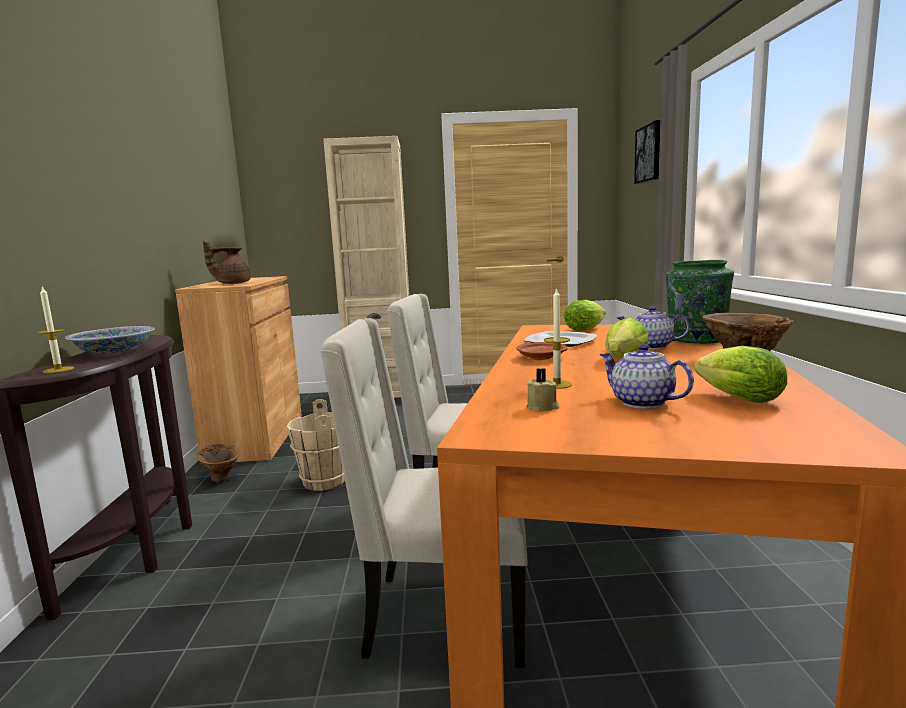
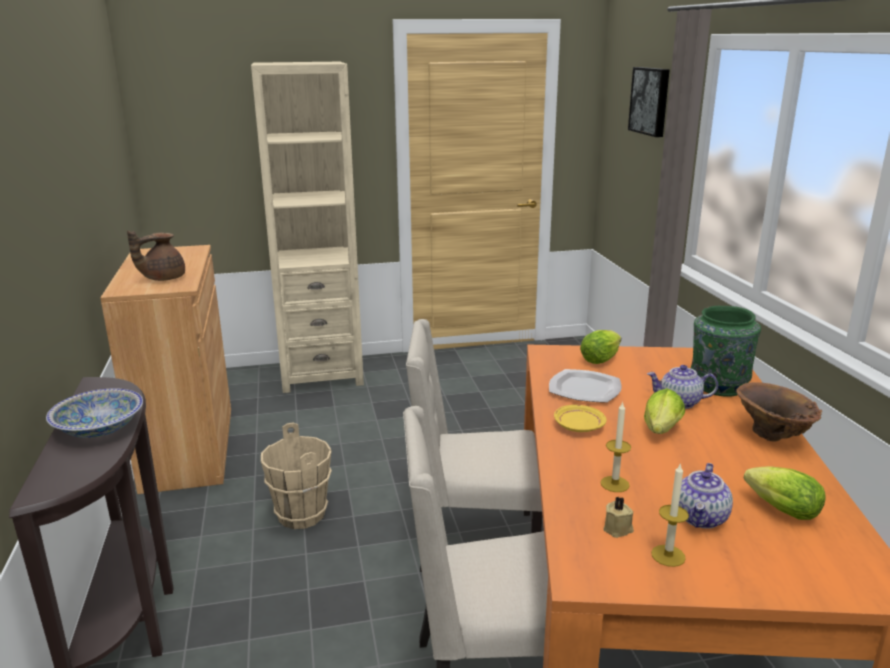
camera: 10 degrees left, 10 degrees up
candle [37,286,74,373] -> candle moved to [651,464,689,567]
brown vase [196,444,240,483] -> none
brown plate [516,342,568,360] -> yellow plate [554,405,607,432]
teapot [600,344,694,409] -> teapot turned 105 degrees counterclockwise [679,463,733,529]

